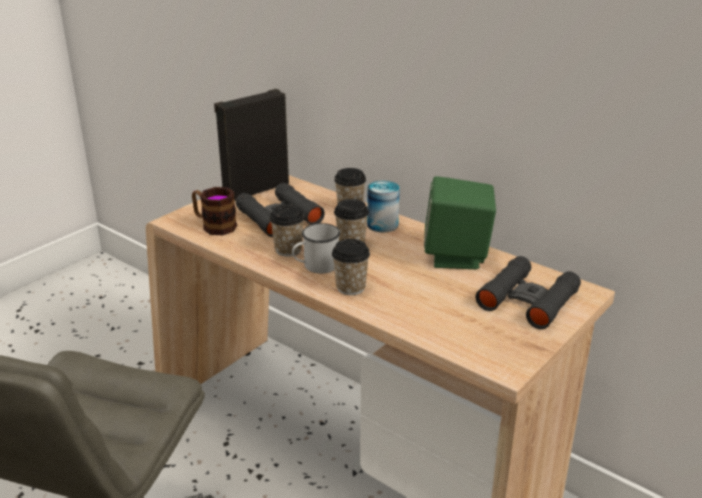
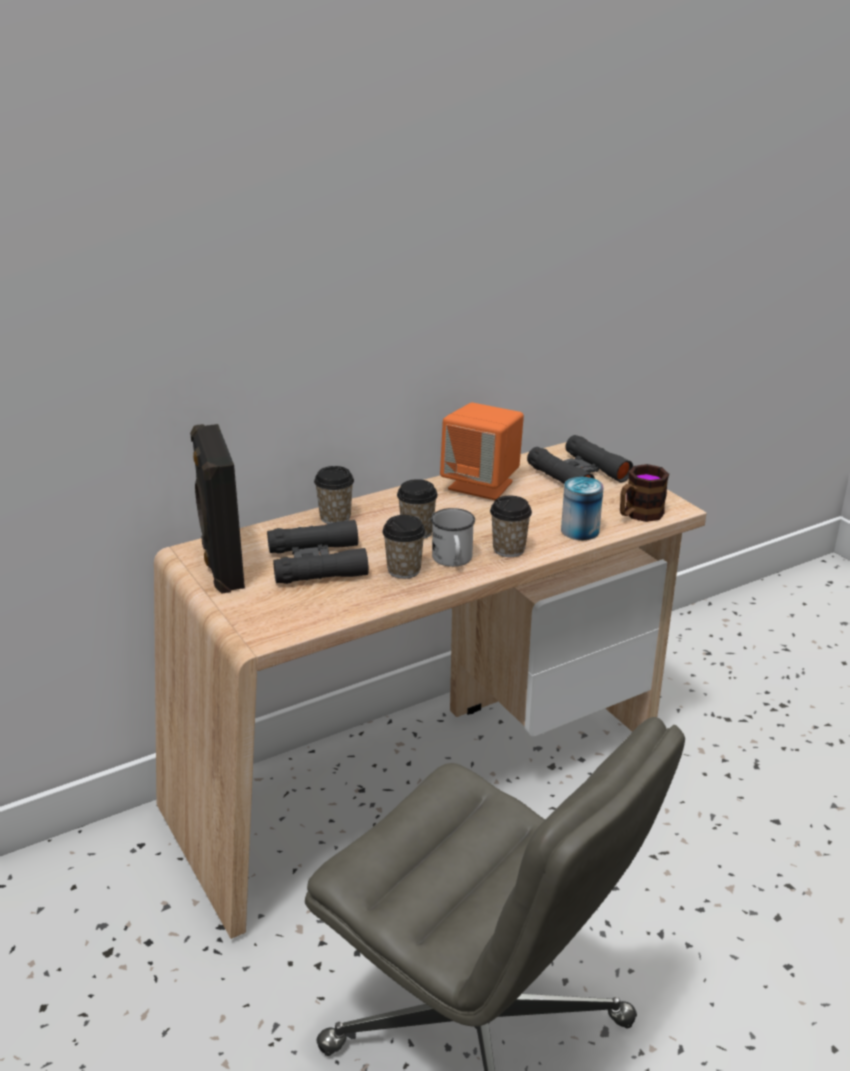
camera: 70 degrees left, 0 degrees up
mug [192,187,237,236] -> mug moved to [620,464,669,522]
can [367,181,400,232] -> can moved to [561,477,604,540]
green speaker [424,176,496,269] -> orange speaker [440,403,524,500]

